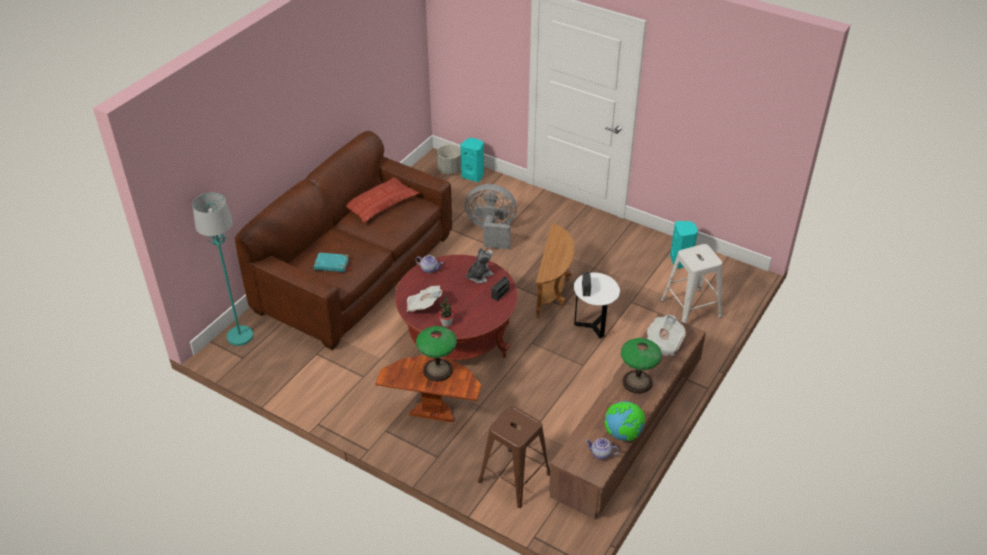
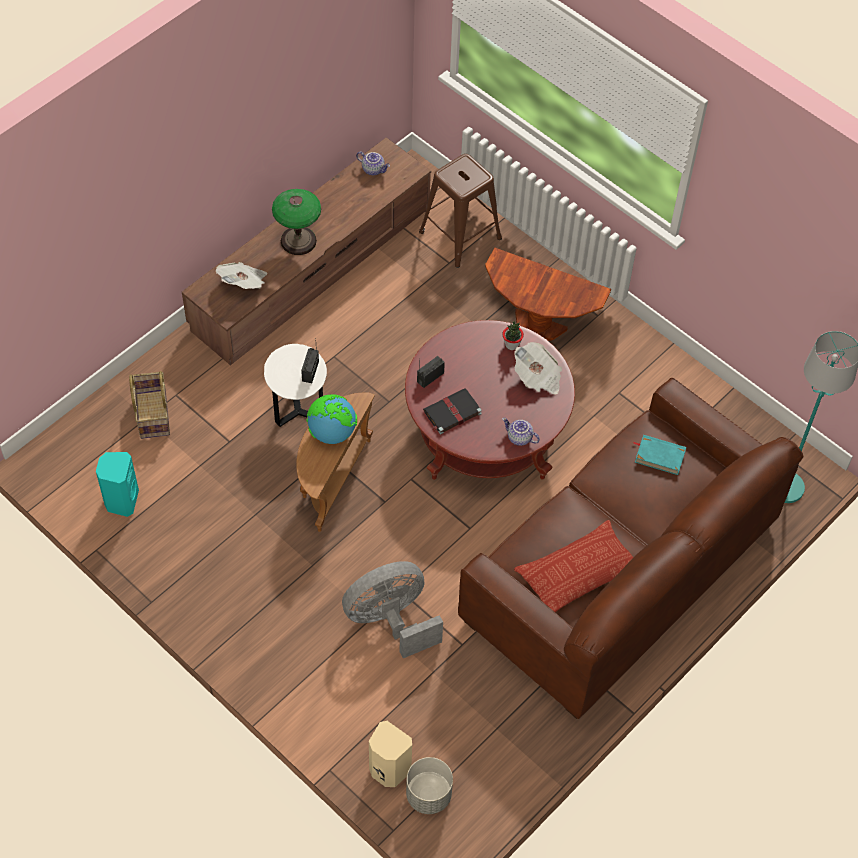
camera: 170 degrees left, 15 degrees up
table lamp [416,326,457,382] -> none
turquoise speaker [461,138,484,182] -> beige speaker [369,721,412,787]
grey fan [465,184,517,249] -> grey fan turned 135 degrees clockwise [342,561,443,658]
plush toy [466,247,494,283] -> black book [423,388,482,434]
globe [605,401,645,441] -> globe moved to [306,394,357,444]
white stool [661,244,723,323] -> basket [129,371,170,439]

